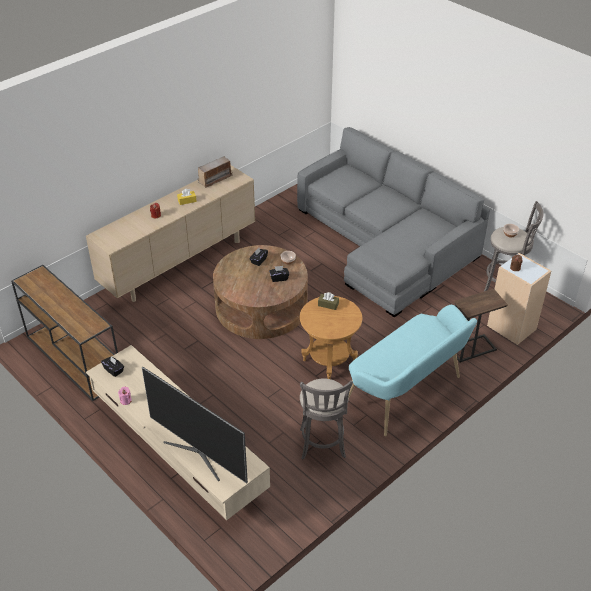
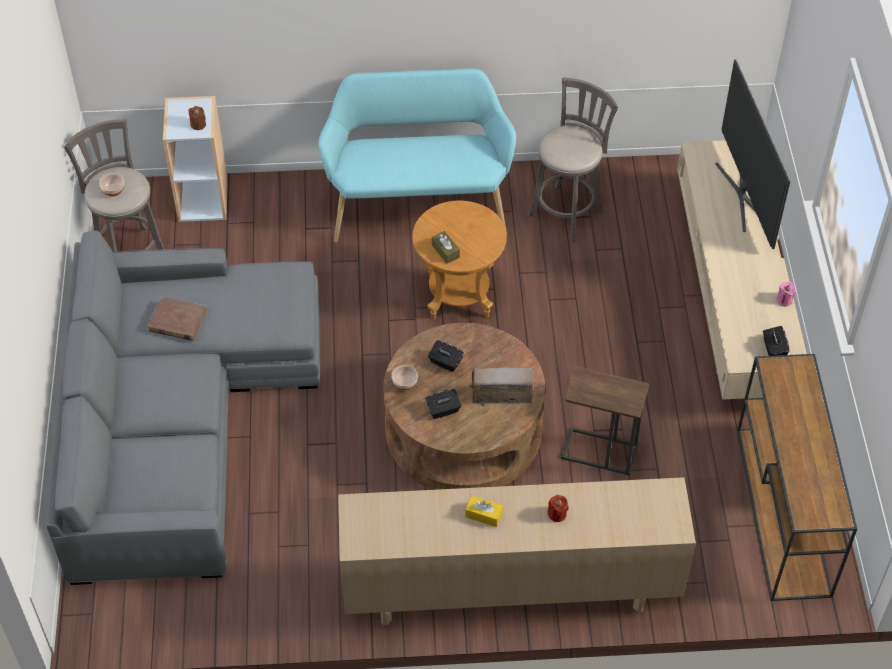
camera: 140 degrees left, 10 degrees up
radio [198,156,232,188] -> radio moved to [469,368,535,407]
brown side table [454,289,508,363] -> brown side table moved to [561,366,649,476]
none -> brown book [148,296,207,341]

